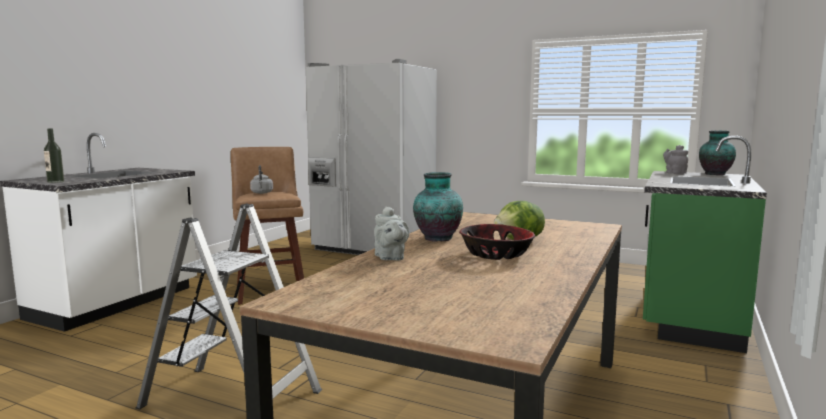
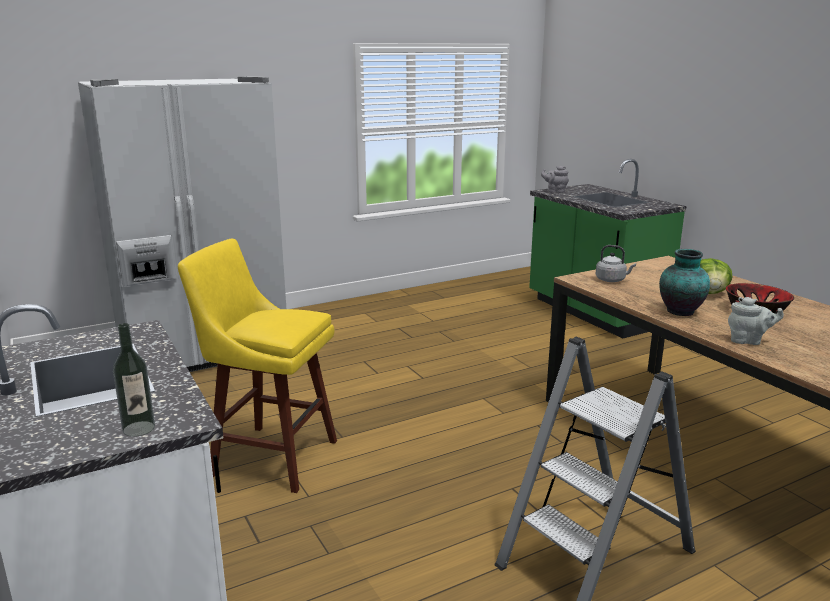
camera: 55 degrees left, 10 degrees up
brown stool [231,147,304,305] -> yellow stool [178,239,337,493]
grey kettle [250,165,273,194] -> grey kettle moved to [596,245,636,282]
vase [699,131,736,175] -> none

